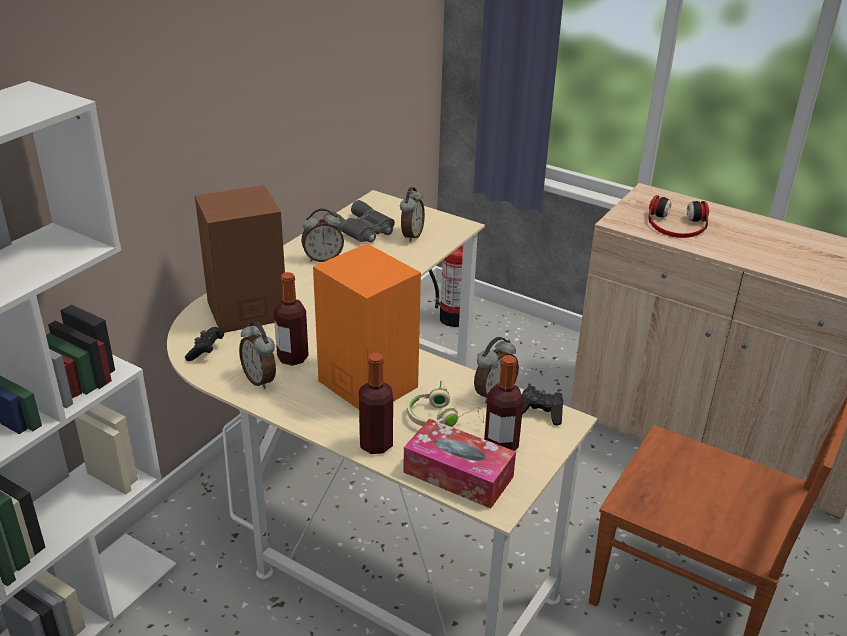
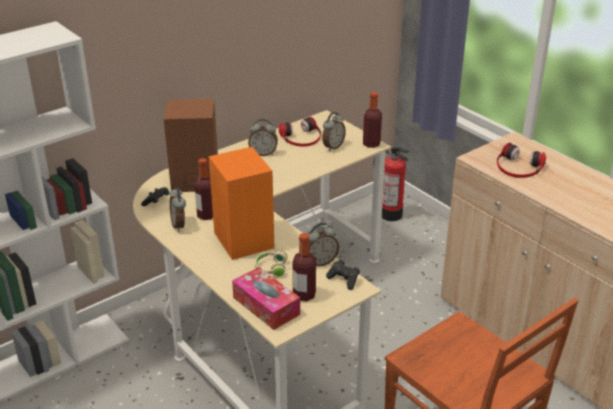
camera: 20 degrees right, 0 degrees up
grey binoculars [323,200,395,243] -> headphones [279,117,321,147]
bottle [359,353,393,454] -> bottle moved to [363,92,382,148]

